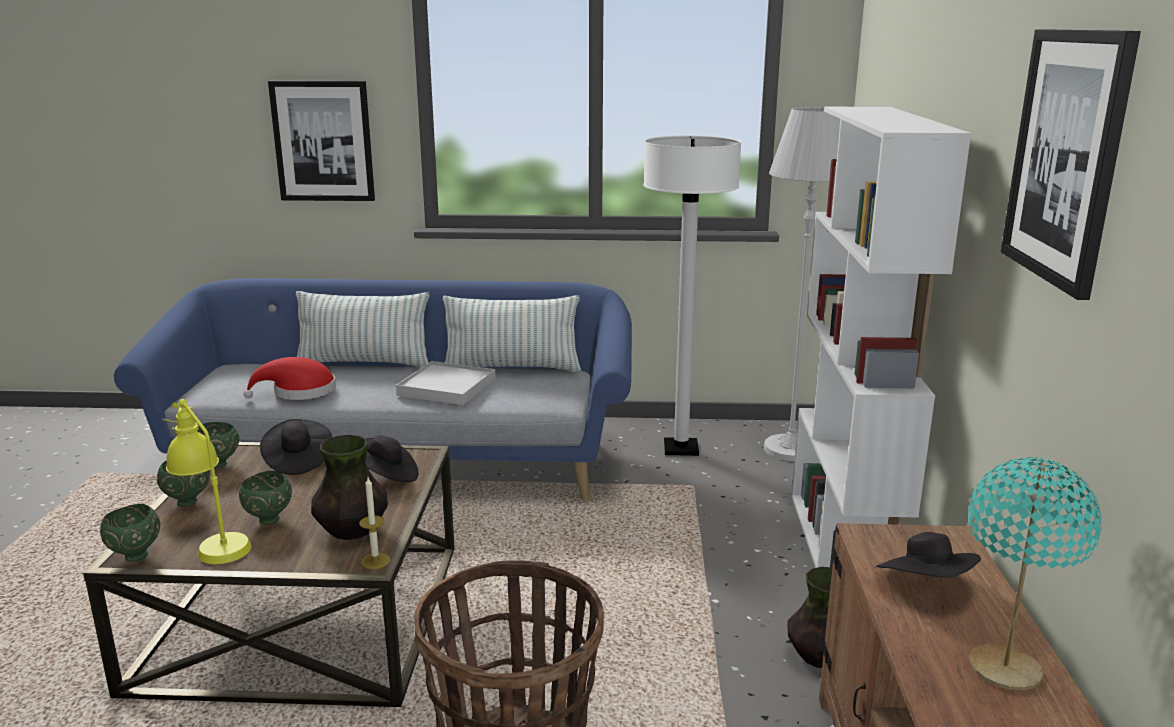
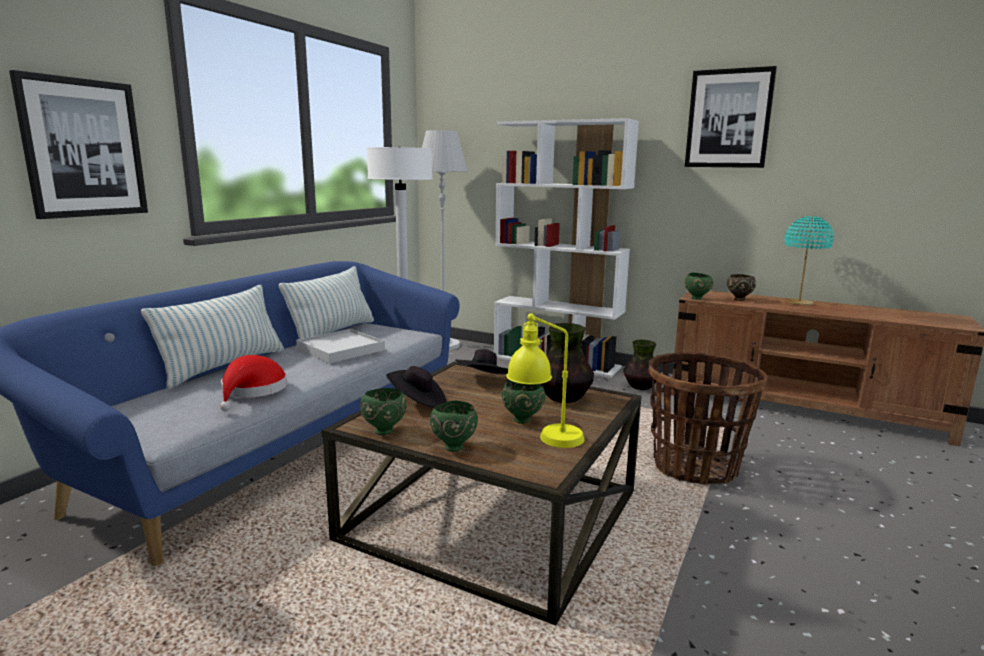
camera: 65 degrees left, 5 degrees down
green bowl [100,504,160,562] -> green bowl moved to [685,272,713,300]
candle [359,477,390,569] -> none
black hat [876,532,981,578] -> brown bowl [727,274,756,301]

